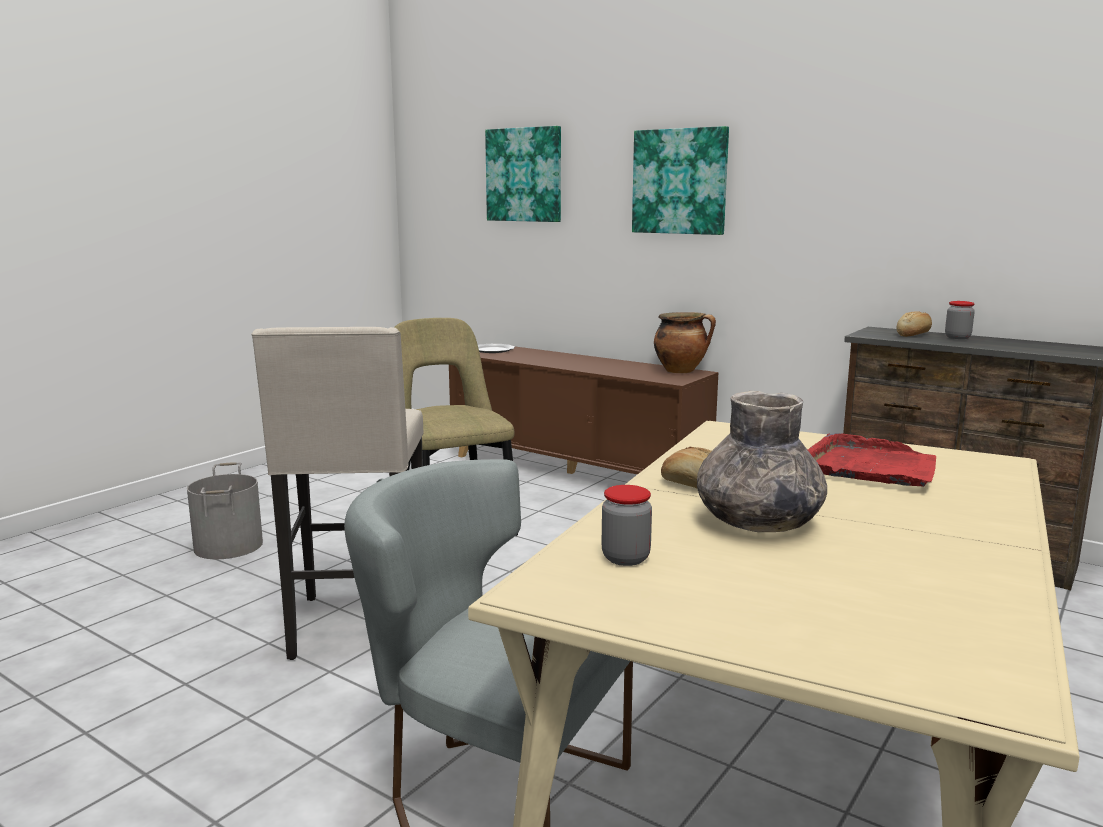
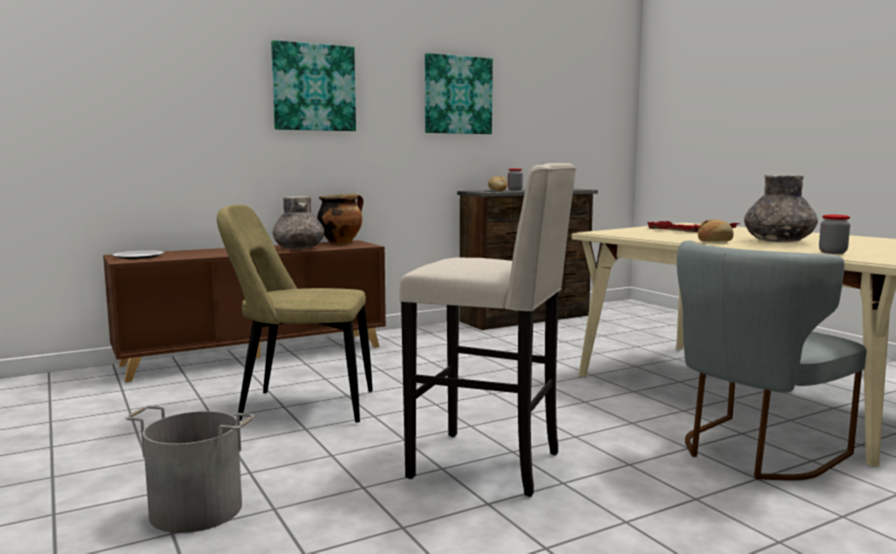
camera: 65 degrees left, 5 degrees down
picture [485,126,561,222] -> picture moved to [425,53,493,134]
none -> grey vase [273,196,324,249]

